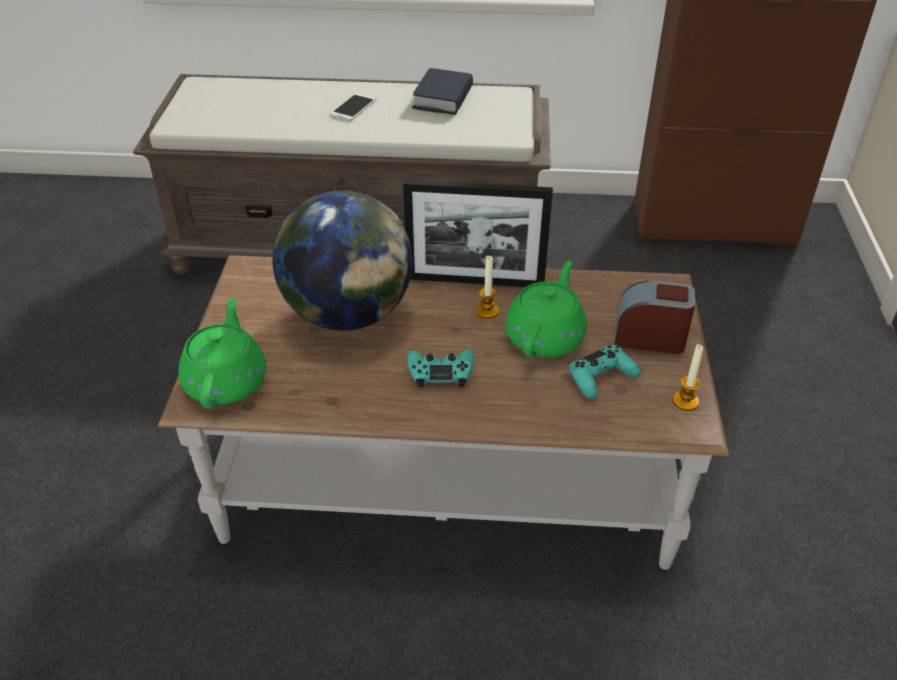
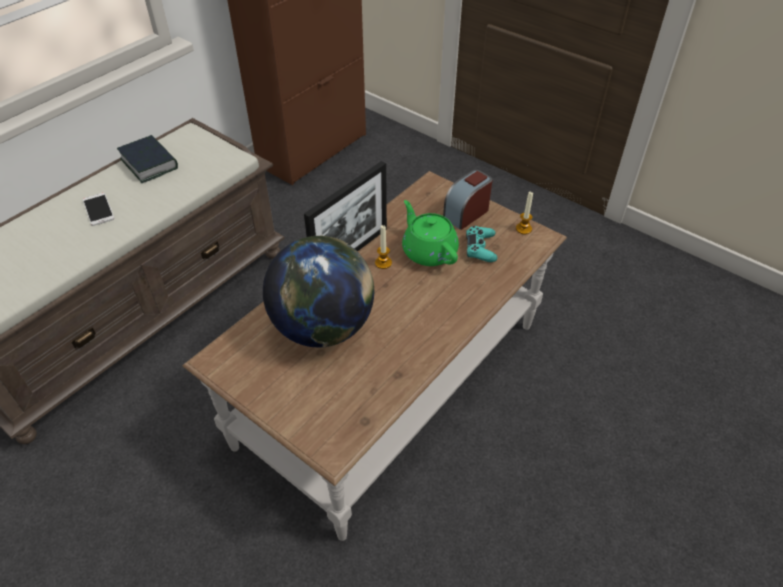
camera: 55 degrees left, 5 degrees up
green teapot [179,297,267,409] -> none
turquoise game controller [407,349,474,388] -> none

